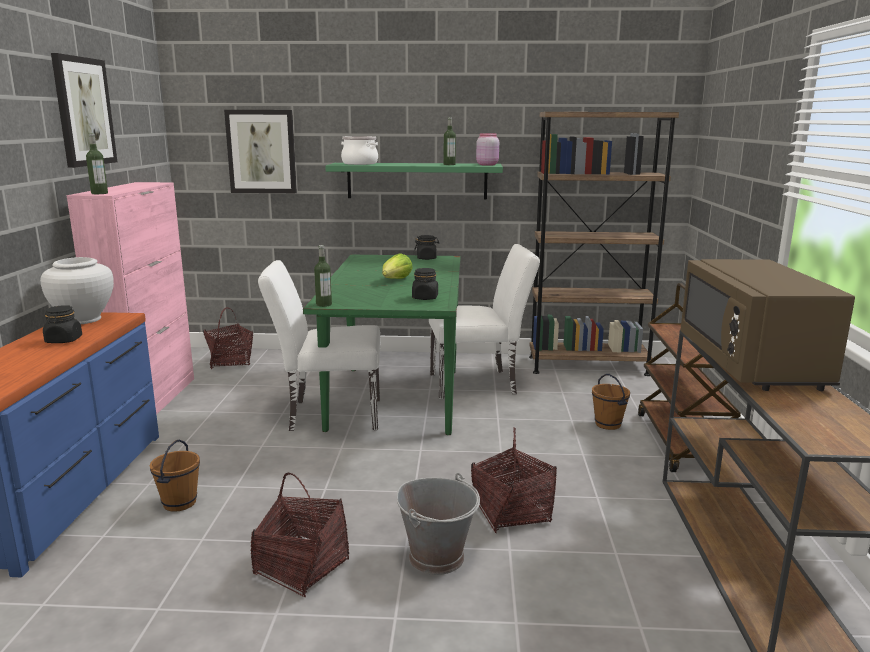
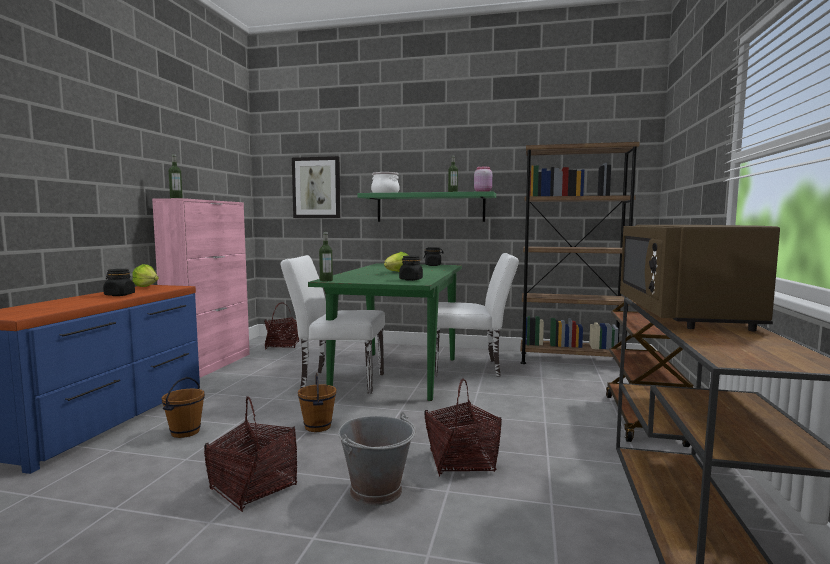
camera: 10 degrees right, 10 degrees down
white vase [40,257,114,324] -> lettuce [132,264,159,287]
picture [51,53,117,168] -> none
brown bucket [592,374,630,430] -> brown bucket moved to [298,373,336,432]

